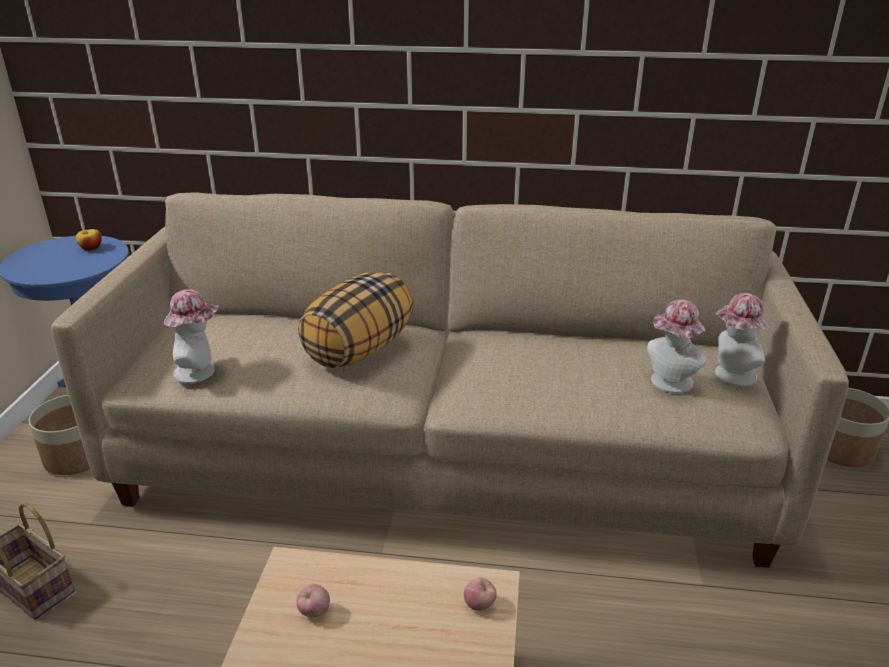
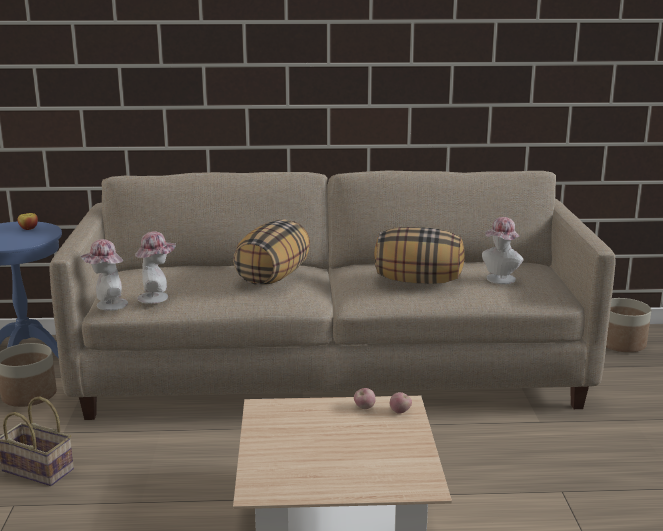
camera: 10 degrees left, 10 degrees down
apple [297,584,330,617] -> apple moved to [354,388,376,409]
hat [715,293,770,386] -> hat moved to [81,239,128,311]
none -> pillow [374,227,465,284]

